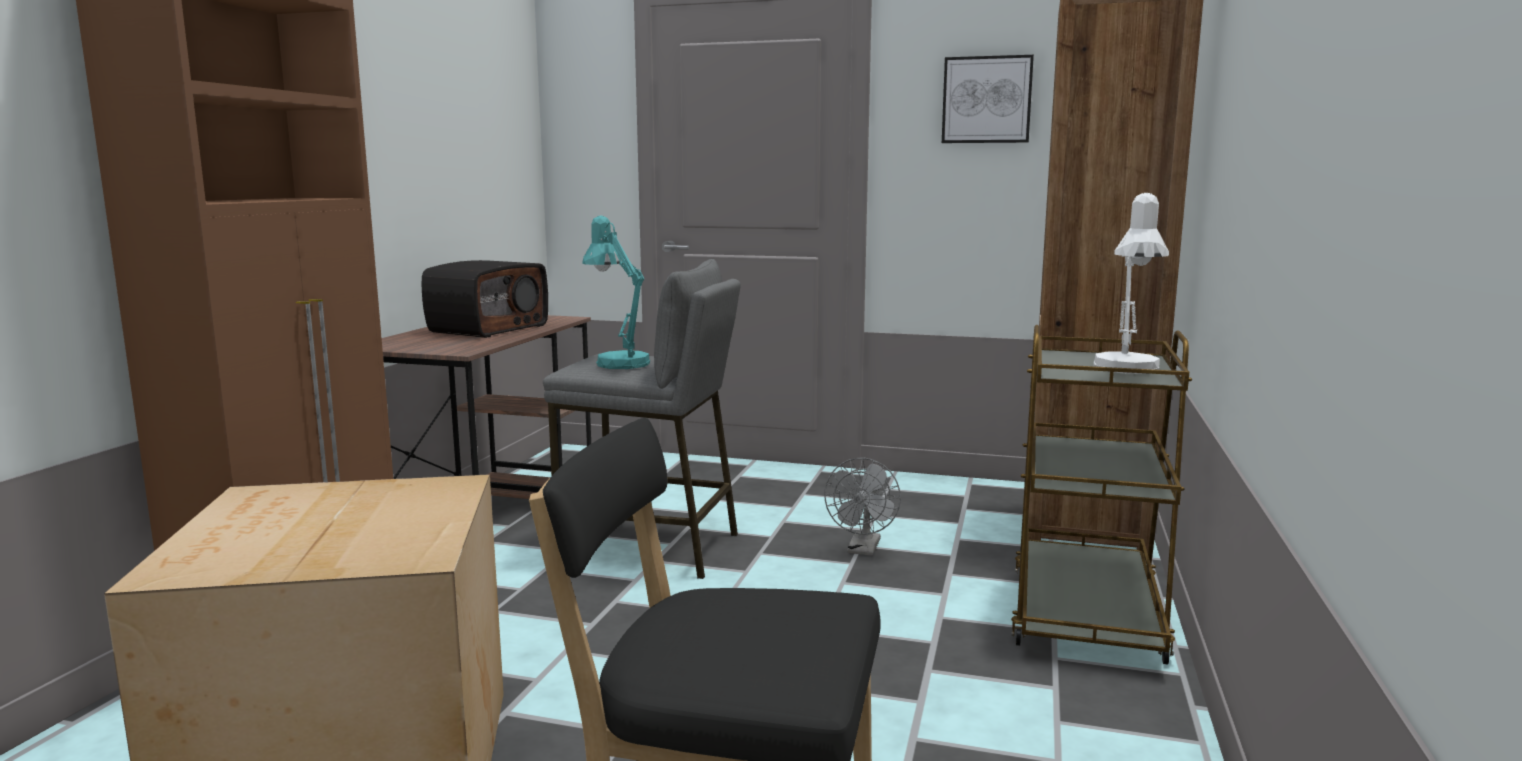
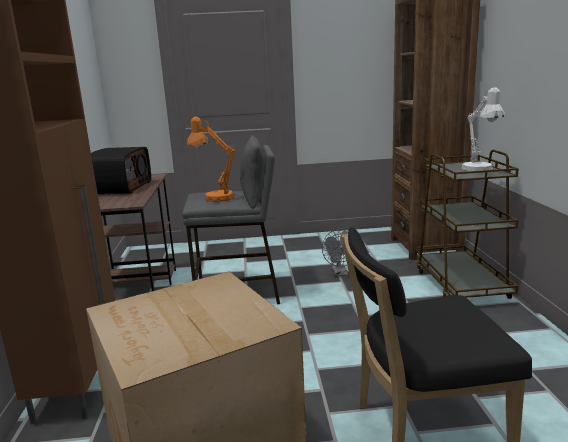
camera: 20 degrees left, 5 degrees up
turquoise table lamp [582,215,650,369] -> orange table lamp [187,117,235,202]
picture [942,55,1034,143] -> none

